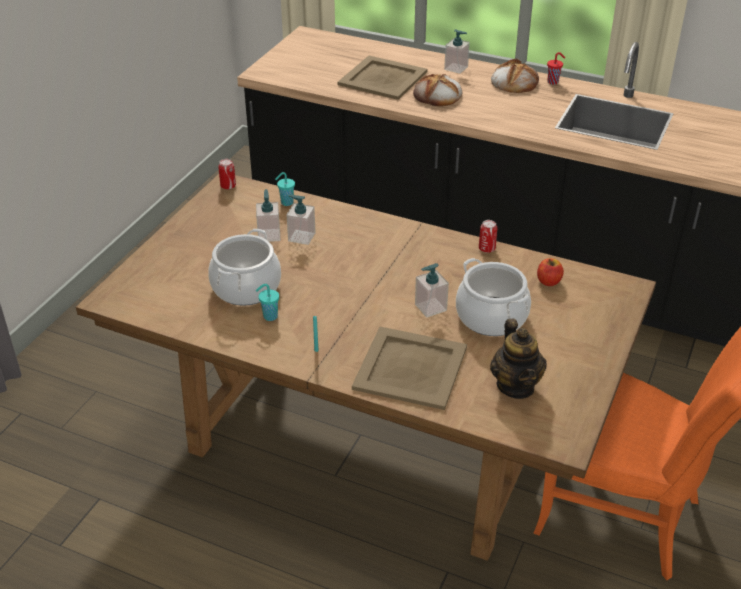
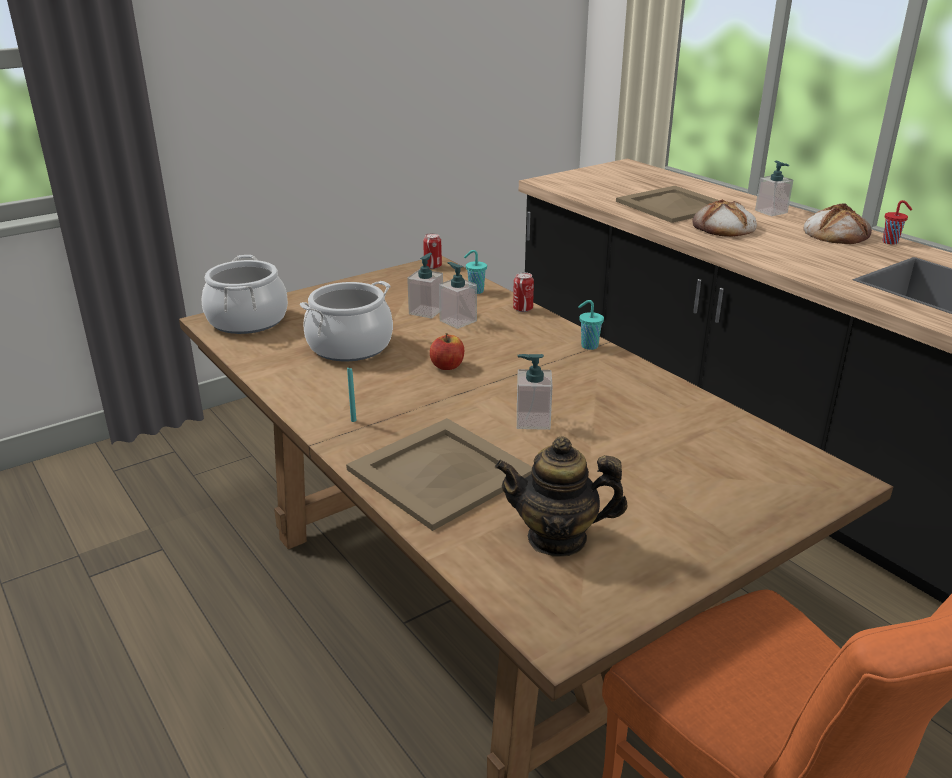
camera: 30 degrees right, 10 degrees down
turquoise cup [256,284,279,321] -> turquoise cup moved to [578,300,604,350]
cooking pot [456,258,531,336] -> cooking pot moved to [202,255,288,334]
can [479,220,497,253] -> can moved to [513,272,534,312]
teapot [490,318,547,399] -> teapot turned 75 degrees clockwise [495,437,627,557]
apple [537,258,564,286] -> apple moved to [430,333,464,370]

